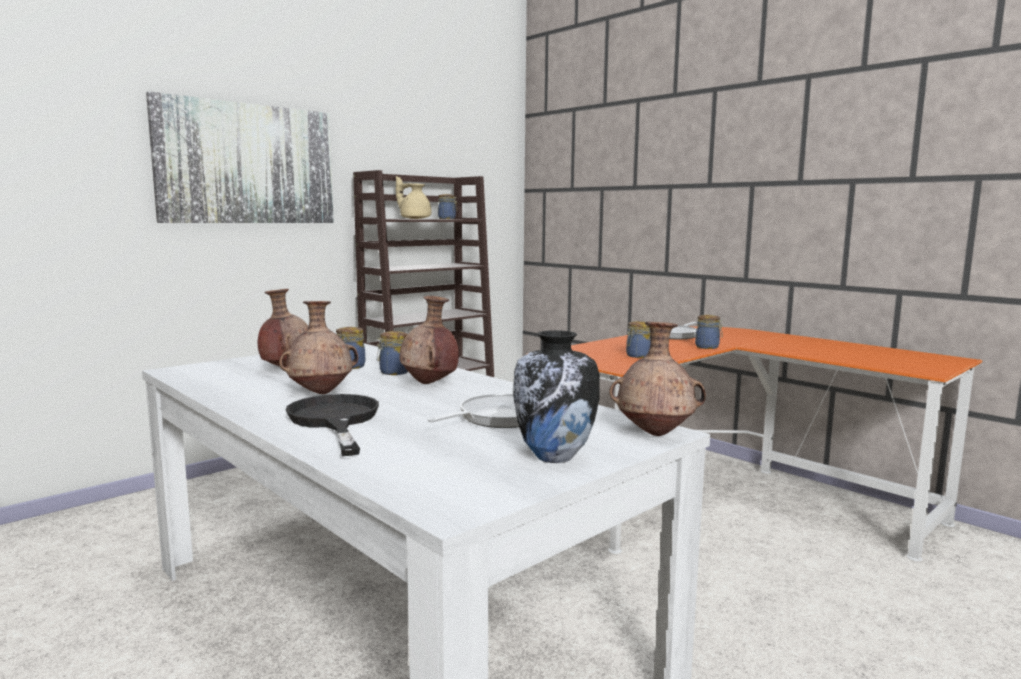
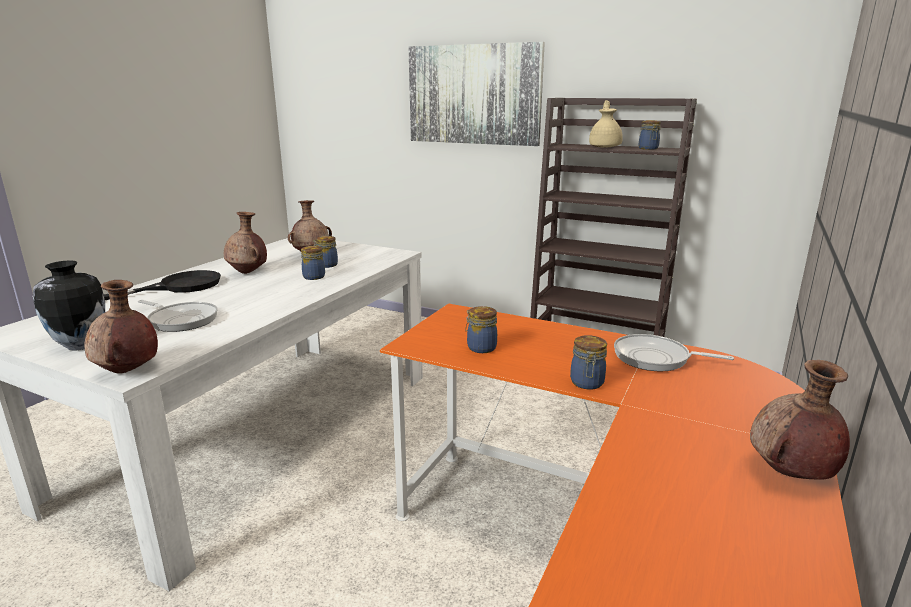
camera: 70 degrees right, 10 degrees up
brown vase [400,296,459,384] -> brown vase moved to [750,360,850,480]

